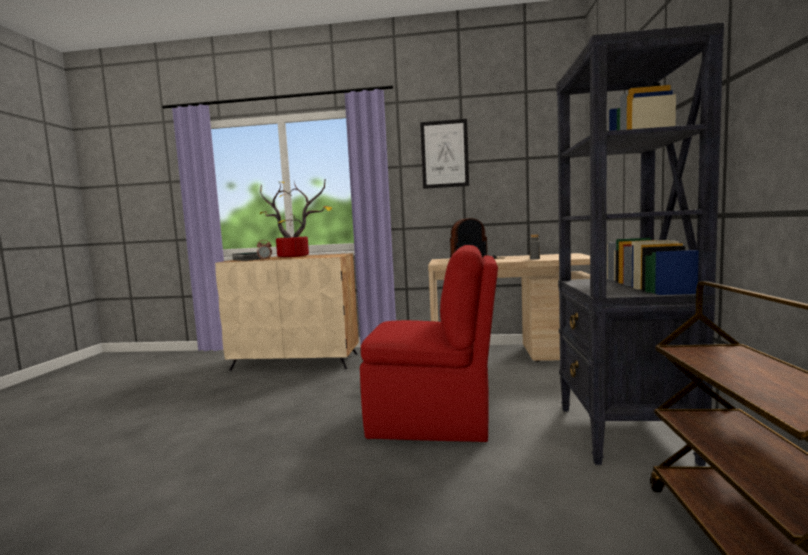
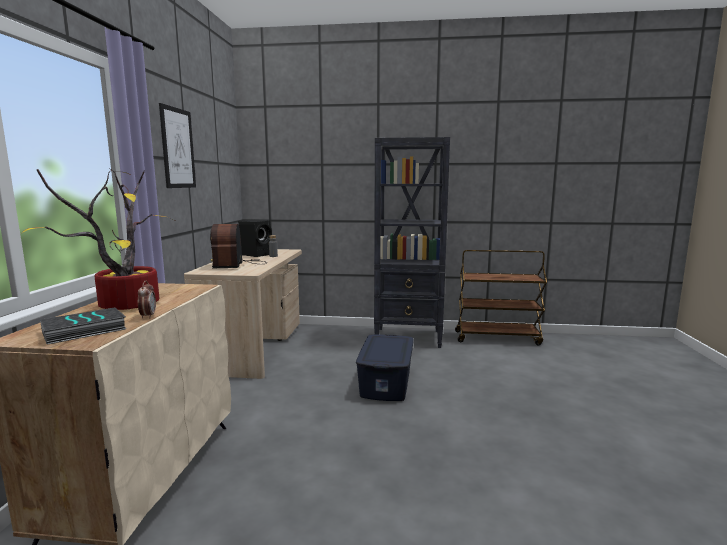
camera: 90 degrees left, 5 degrees up
red chair [360,245,498,442] -> blue storage box [356,334,414,401]
none -> black speaker [238,220,272,257]

